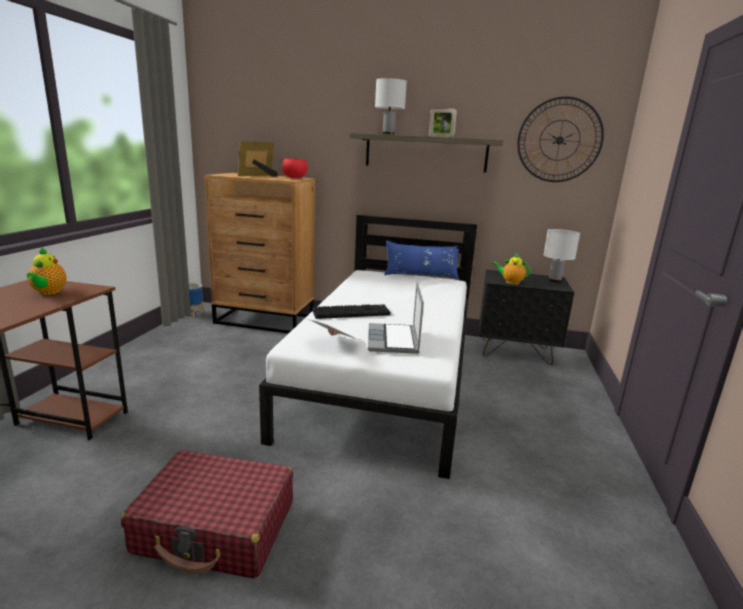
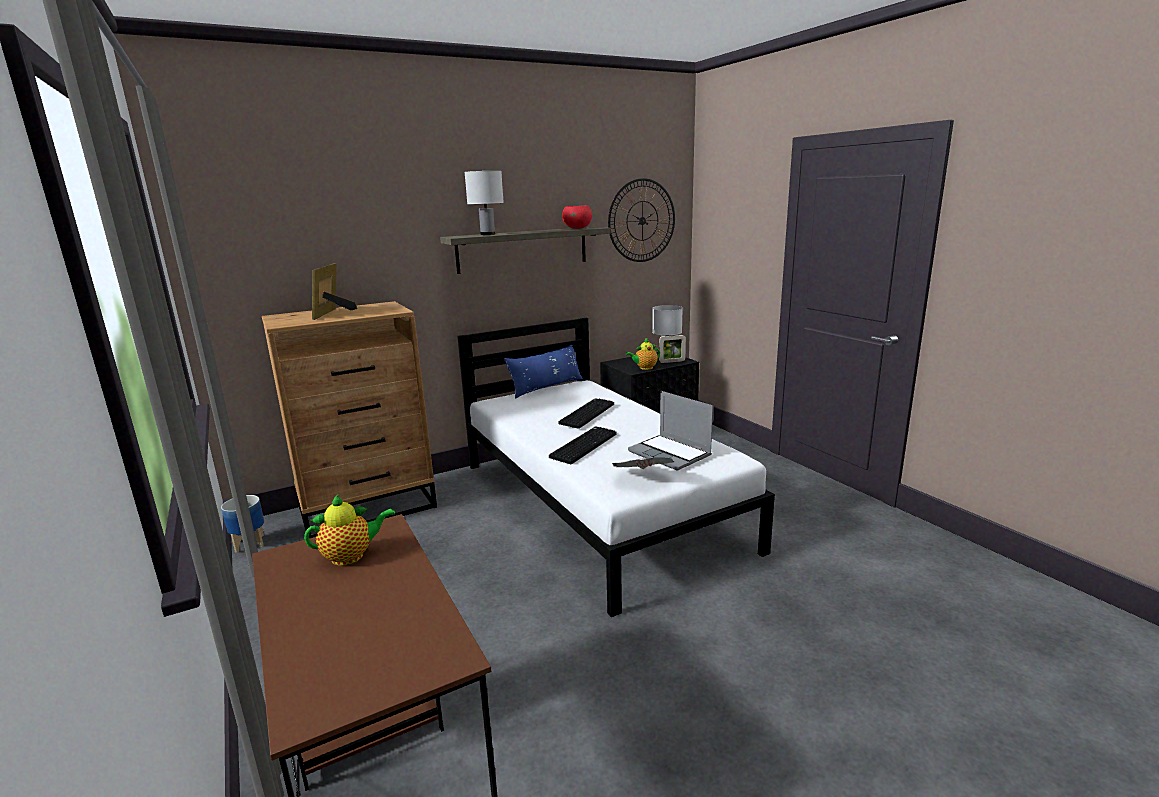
camera: 40 degrees left, 0 degrees up
teapot [26,247,67,295] -> teapot turned 60 degrees counterclockwise [304,495,395,566]
red suitcase [121,450,293,579] -> none
red bowl [281,159,308,178] -> red bowl moved to [562,205,592,229]
picture frame [429,108,457,137] -> picture frame moved to [659,335,686,363]
none -> keyboard [558,398,614,429]

